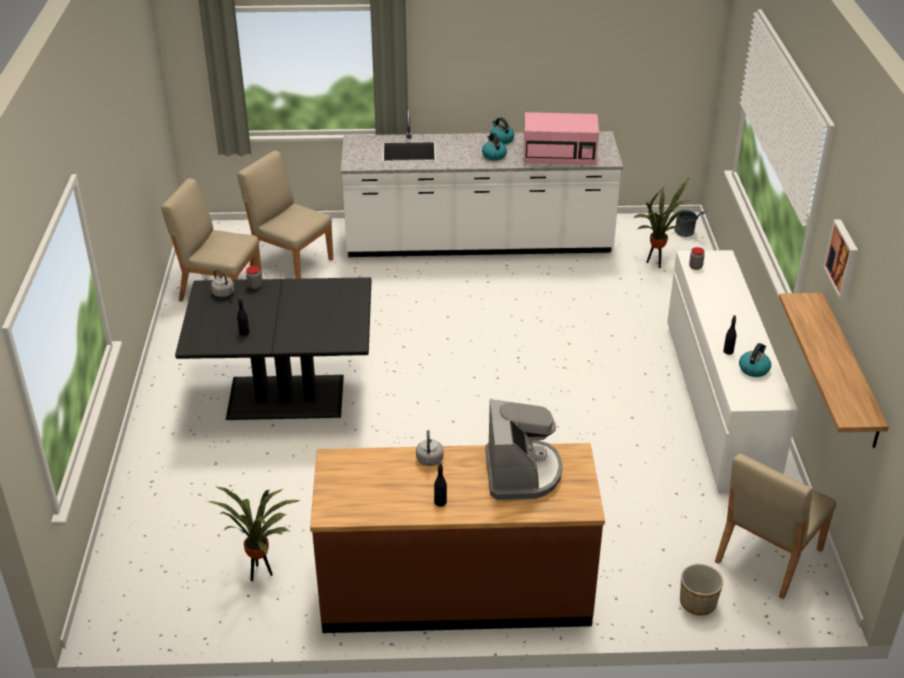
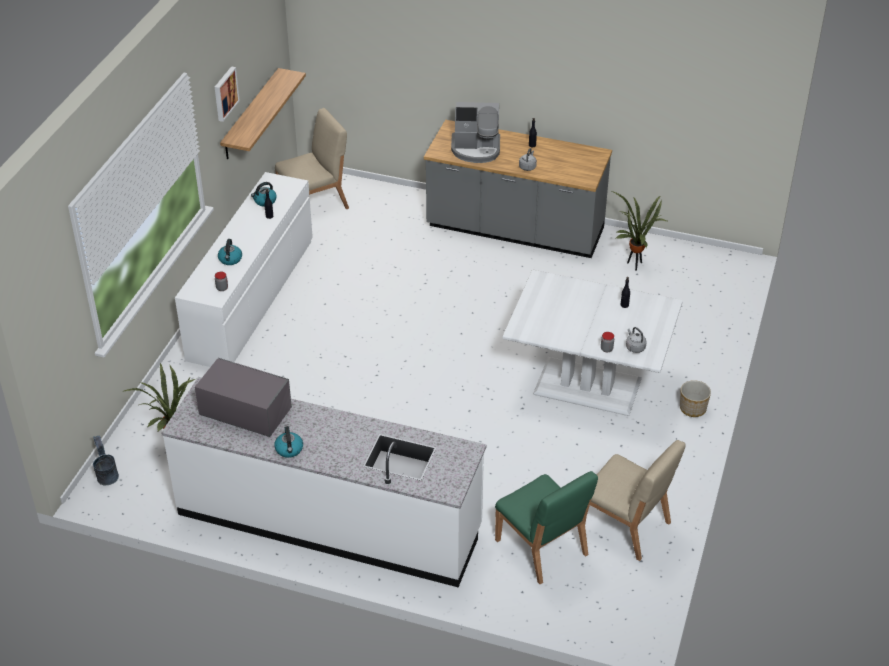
camera: 160 degrees left, 5 degrees up
black dining table [175,277,371,420] -> white dining table [502,270,683,416]
beige chair [237,150,333,279] -> green chair [495,471,598,584]
brown counter [310,443,605,633] -> grey counter [424,120,612,258]
kettle [482,133,507,160] -> kettle moved to [218,239,242,265]
coffee machine [485,399,562,500] -> coffee machine turned 105 degrees counterclockwise [451,102,500,163]
pink microwave [524,112,599,165] -> grey microwave [195,358,292,437]
planter [680,564,723,616] -> planter moved to [680,380,711,417]

